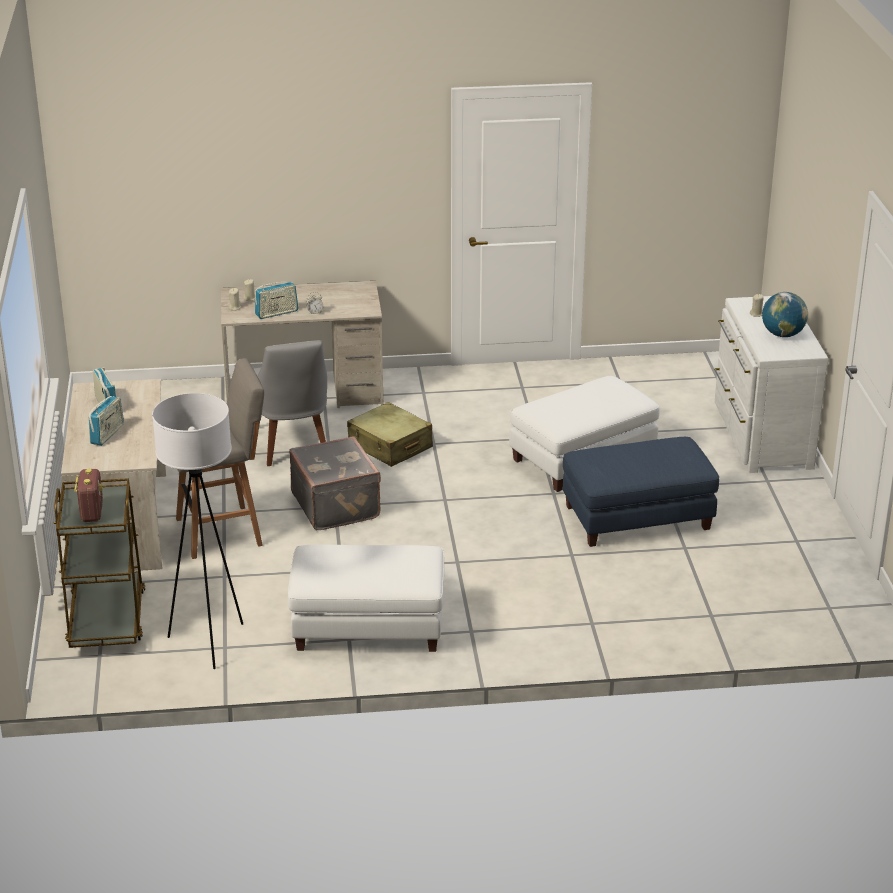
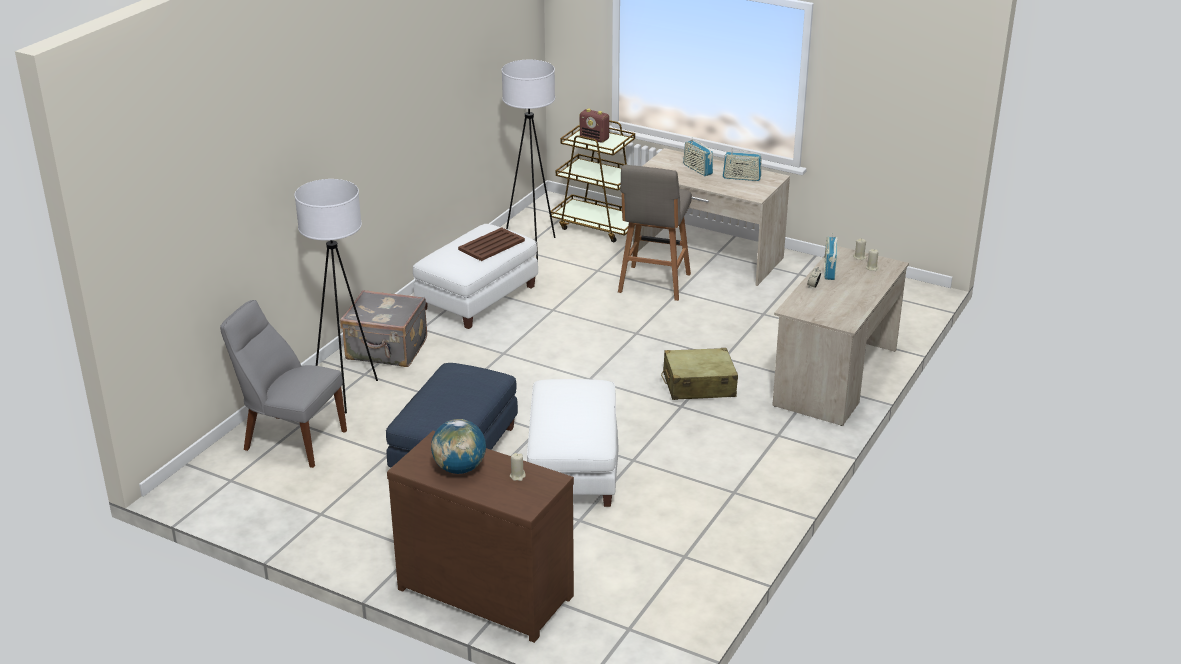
camera: 125 degrees right, 0 degrees up
grey chair [254,340,327,466] -> grey chair moved to [220,300,347,468]
grey suitcase [289,436,381,530] -> grey suitcase moved to [340,290,427,367]
white dresser [714,296,829,473] -> brown dresser [387,431,574,643]
none -> white floor lamp [294,179,378,414]
none -> brown tray [458,227,525,261]

